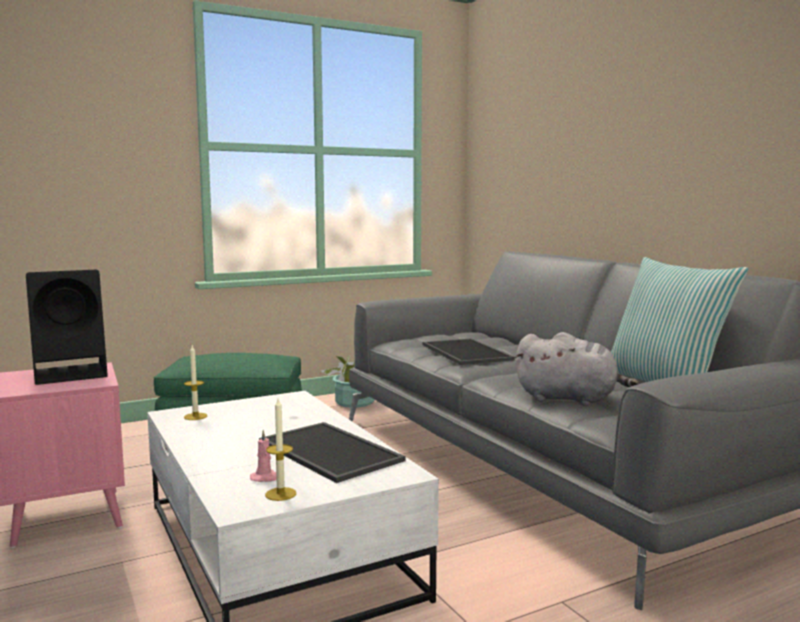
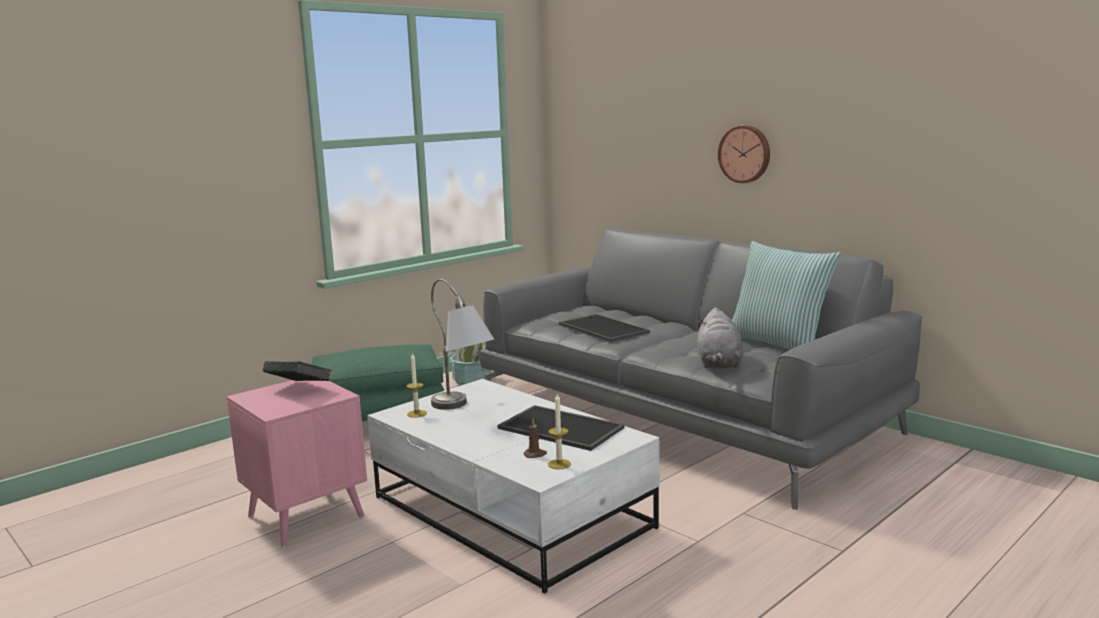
camera: 15 degrees left, 5 degrees up
black speaker [26,270,108,385] -> book [263,361,332,381]
pink candle [250,430,277,482] -> brown candle [523,419,547,458]
grey plush toy [515,332,640,406] -> grey plush toy turned 90 degrees clockwise [697,307,743,368]
none -> grey table lamp [431,279,494,410]
none -> wall clock [718,125,770,183]

